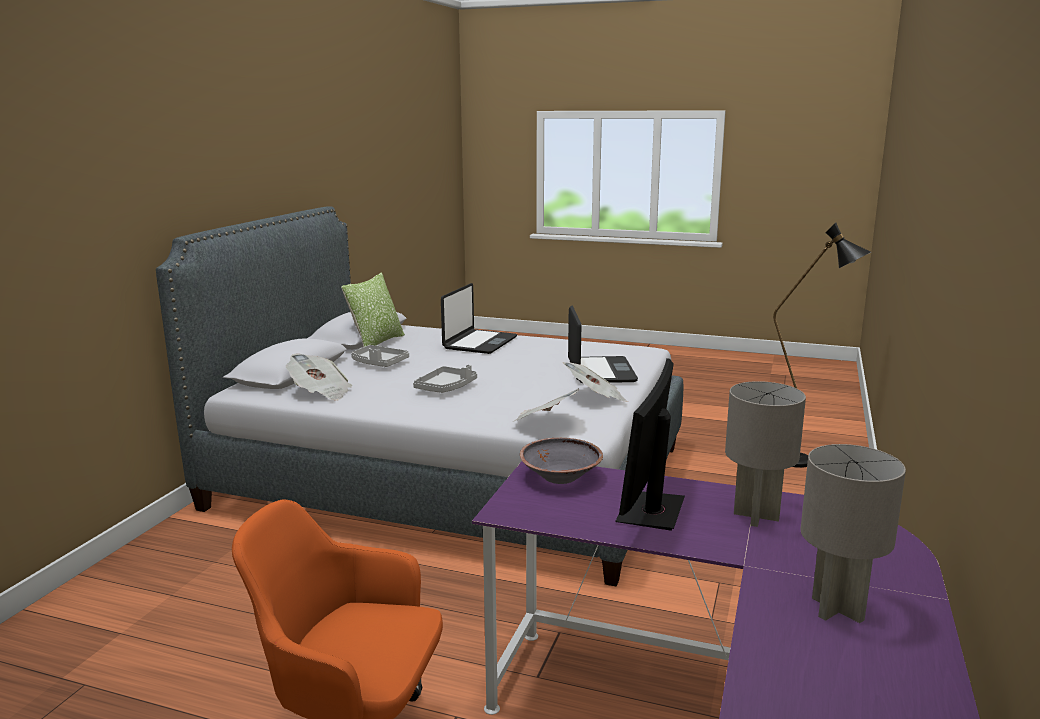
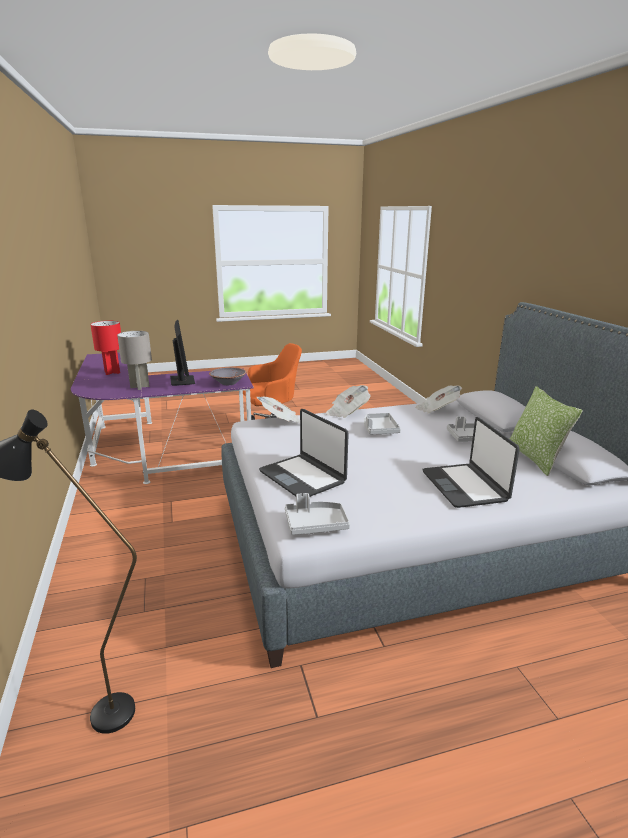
camera: 145 degrees right, 5 degrees up
newspaper [563,362,628,402] -> newspaper moved to [326,385,370,418]
grey table lamp [800,444,906,623] -> red table lamp [90,321,121,375]
none -> grey tray [285,493,350,535]

